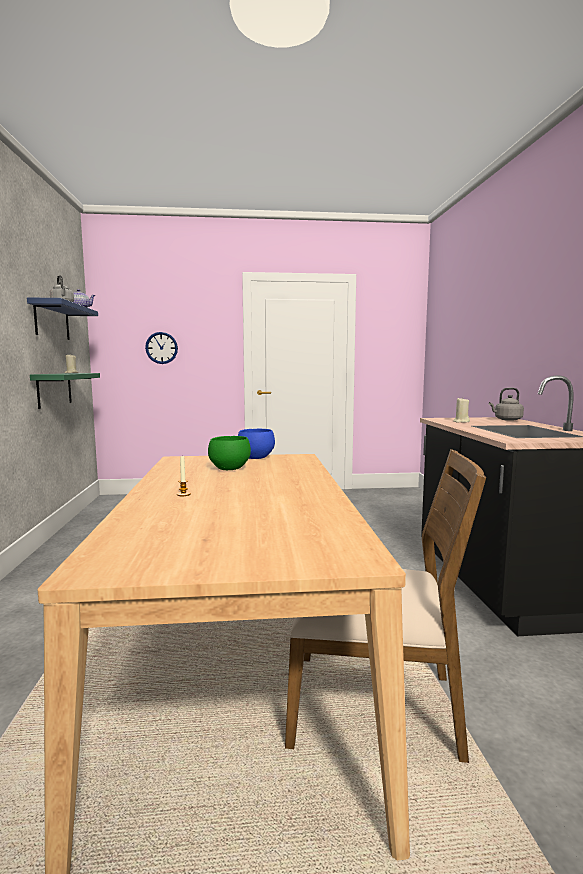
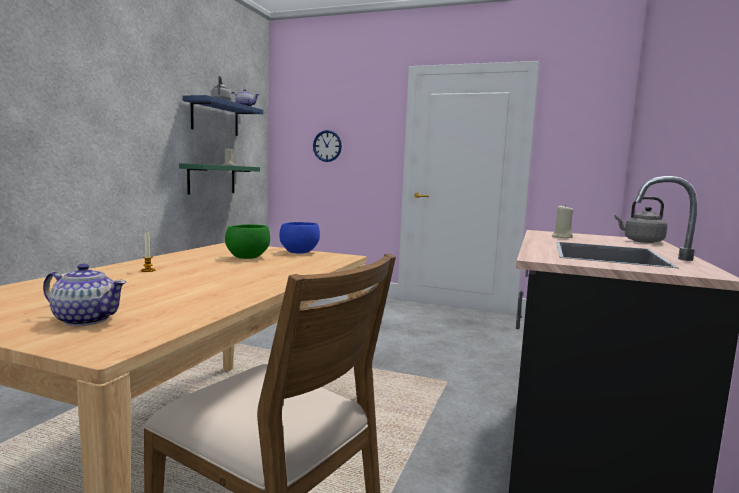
camera: 25 degrees right, 0 degrees up
none -> teapot [43,264,127,326]

